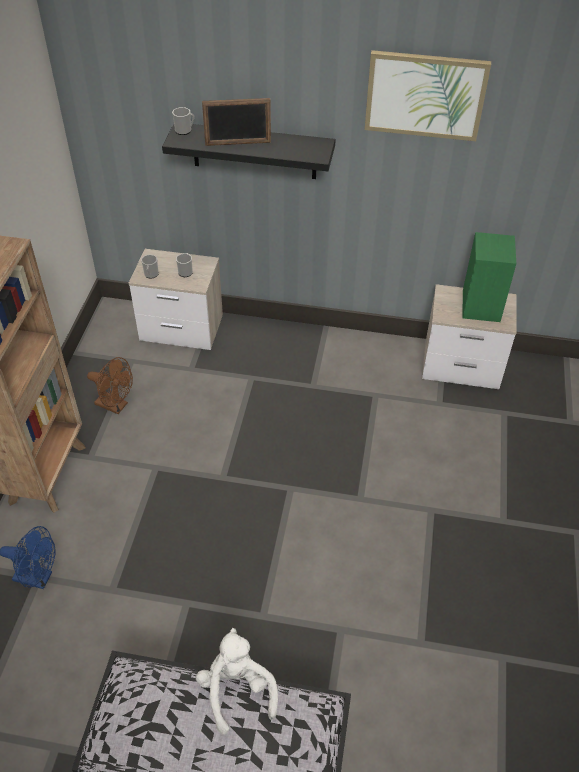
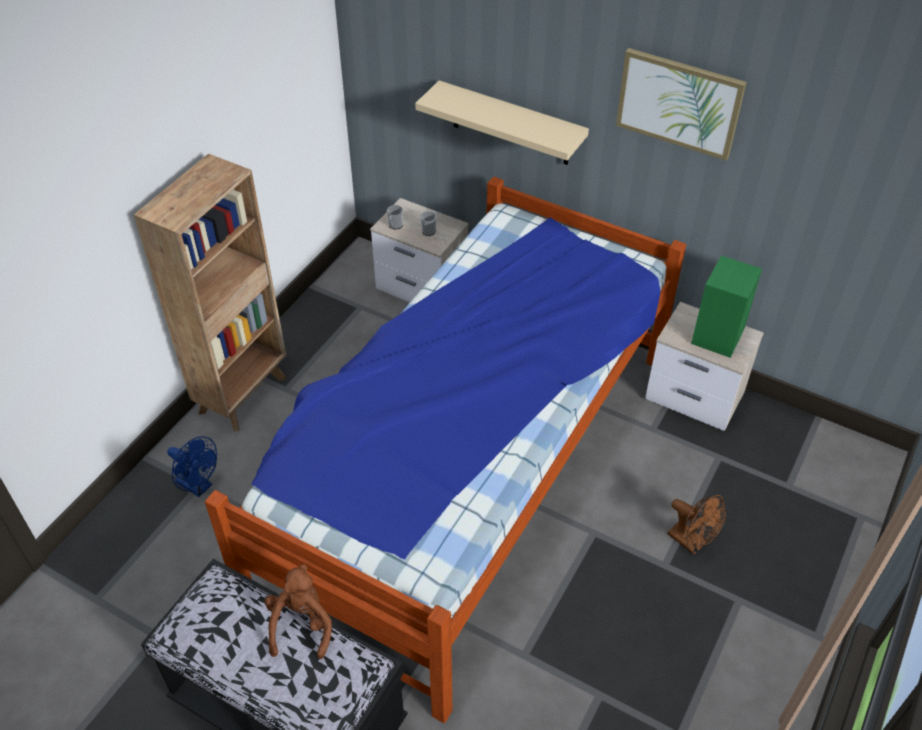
camera: 20 degrees right, 0 degrees up
brown fan [87,357,133,414] -> brown fan moved to [668,495,726,554]
black shelf [162,124,336,179] -> beige shelf [415,80,589,165]
mug [172,107,195,135] -> none
white plush toy [196,628,278,735] -> brown plush toy [265,564,332,659]
picture frame [202,98,271,146] -> none
none -> bed [205,176,686,723]

